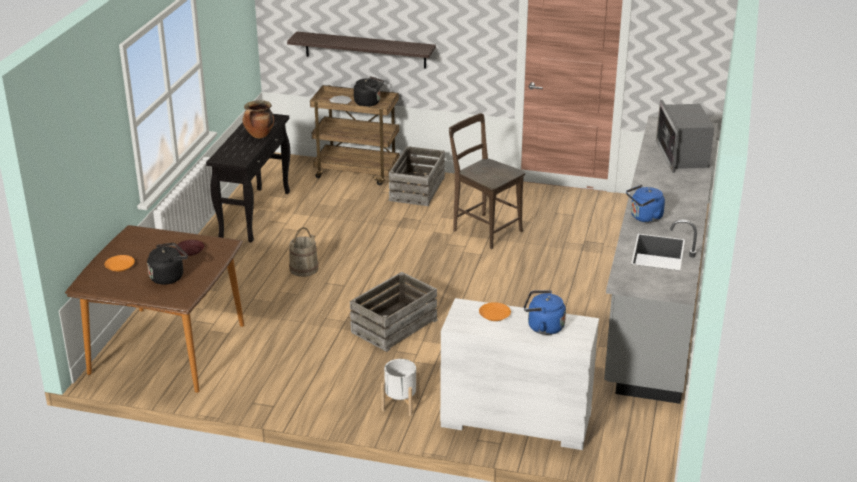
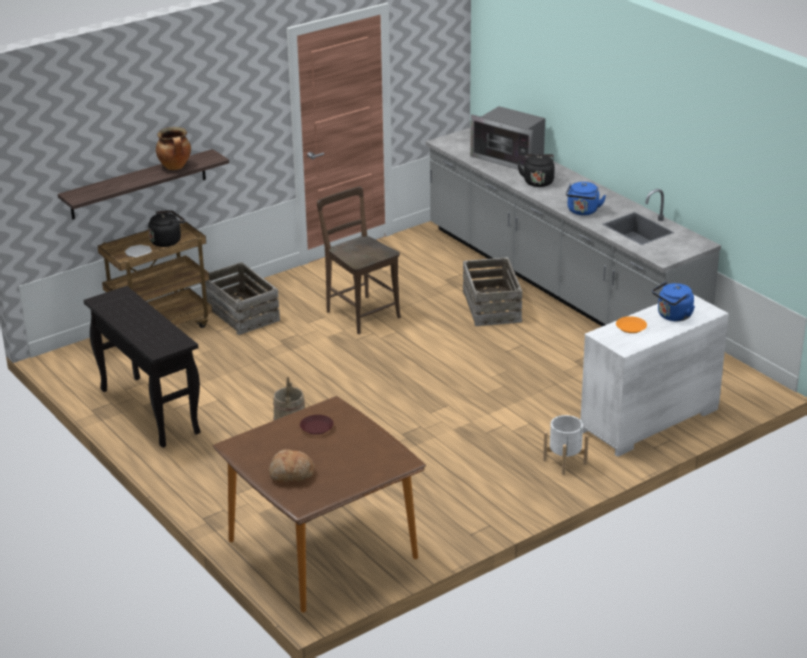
camera: 50 degrees left, 0 degrees up
orange plate [104,255,135,272] -> bread [269,449,315,483]
black kettle [147,243,188,285] -> black kettle moved to [518,154,555,187]
cooking pot [243,100,274,138] -> cooking pot moved to [156,127,191,170]
crate [350,272,438,352] -> crate moved to [463,257,522,326]
brown chair [449,113,525,249] -> brown chair turned 60 degrees clockwise [317,186,401,334]

